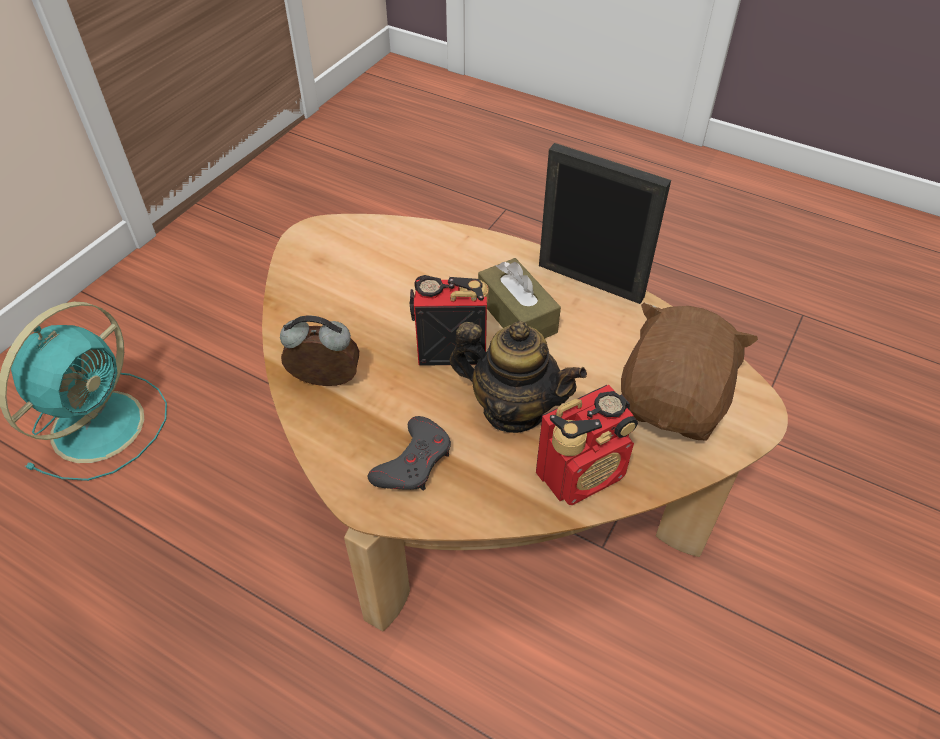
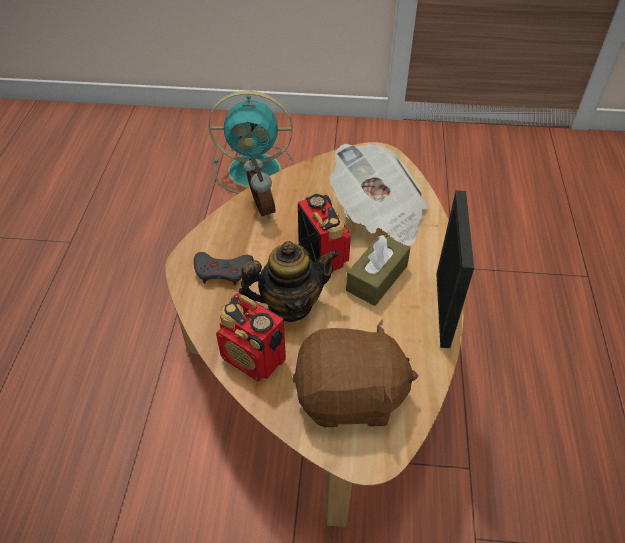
camera: 65 degrees right, 0 degrees up
teapot [449,321,587,433] -> teapot turned 105 degrees counterclockwise [238,241,339,322]
none -> newspaper [330,143,429,246]

